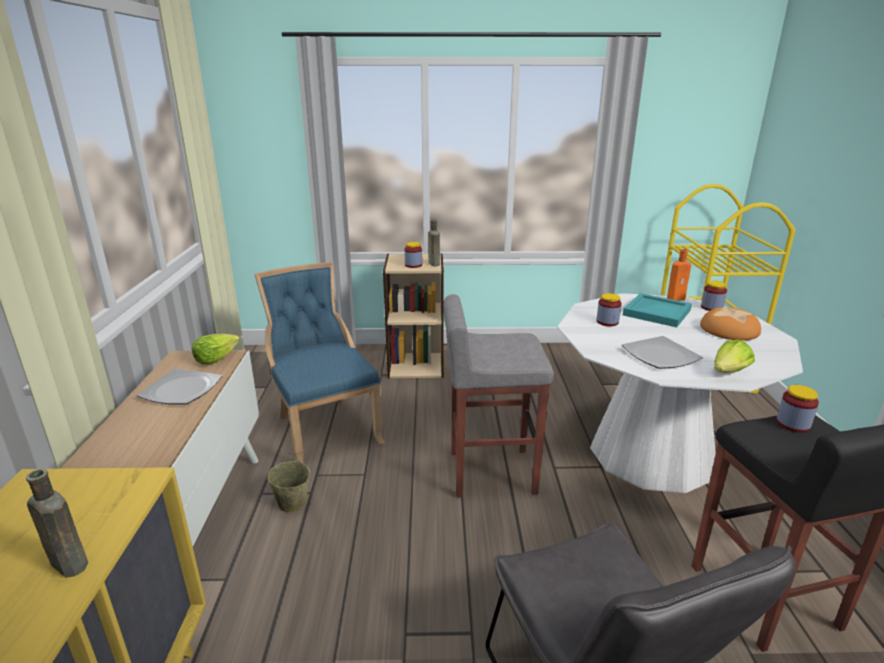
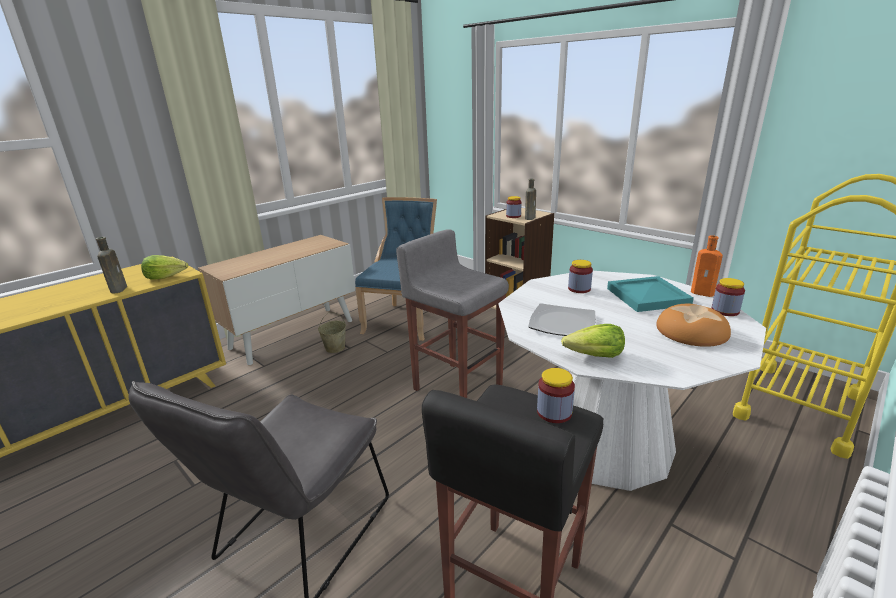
camera: 45 degrees right, 0 degrees up
plate [137,368,222,404] -> none
lettuce [192,334,240,364] -> lettuce moved to [141,255,188,280]

